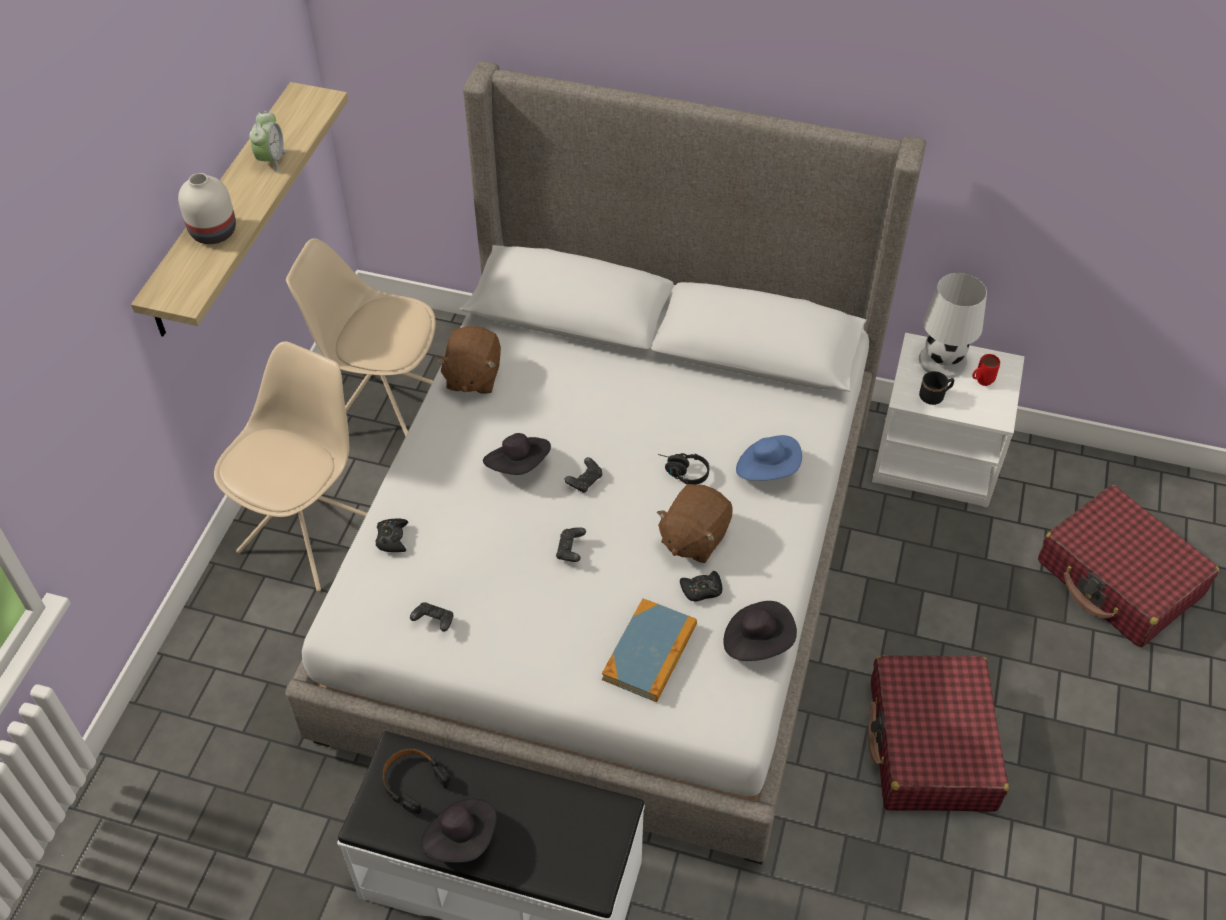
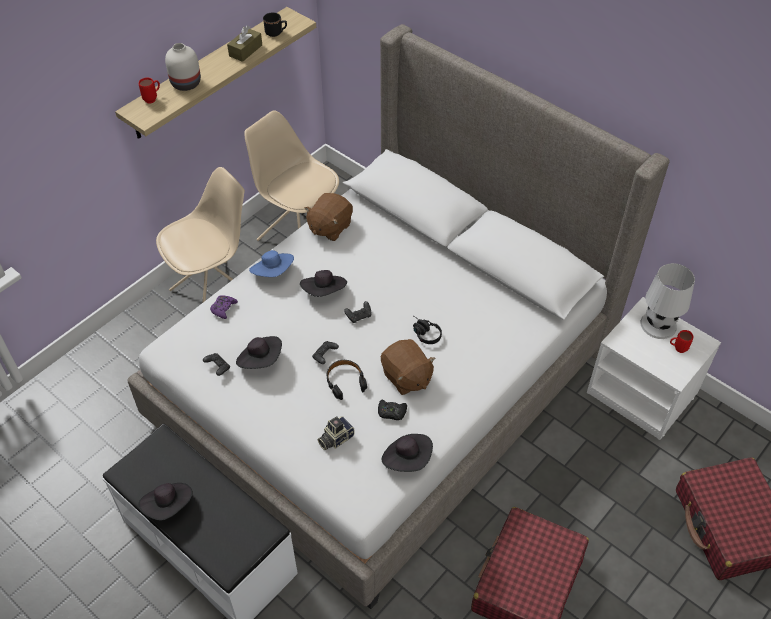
camera: 25 degrees right, 0 degrees up
alarm clock [249,111,287,173] -> brown tissue box [227,26,262,62]
black game controller [375,519,408,552] -> purple game controller [210,295,238,319]
black headphones [381,748,451,814] -> black headphones moved to [327,360,367,400]
book [602,599,697,702] -> camera [318,416,355,450]
brown plush toy [657,484,732,563] -> brown plush toy turned 90 degrees counterclockwise [381,339,436,395]
blue hat [736,435,802,481] -> blue hat moved to [249,250,294,277]
black mug [919,371,954,405] -> black mug moved to [263,13,287,37]
none -> red mug [139,78,160,104]
none -> black hat [236,336,282,369]

